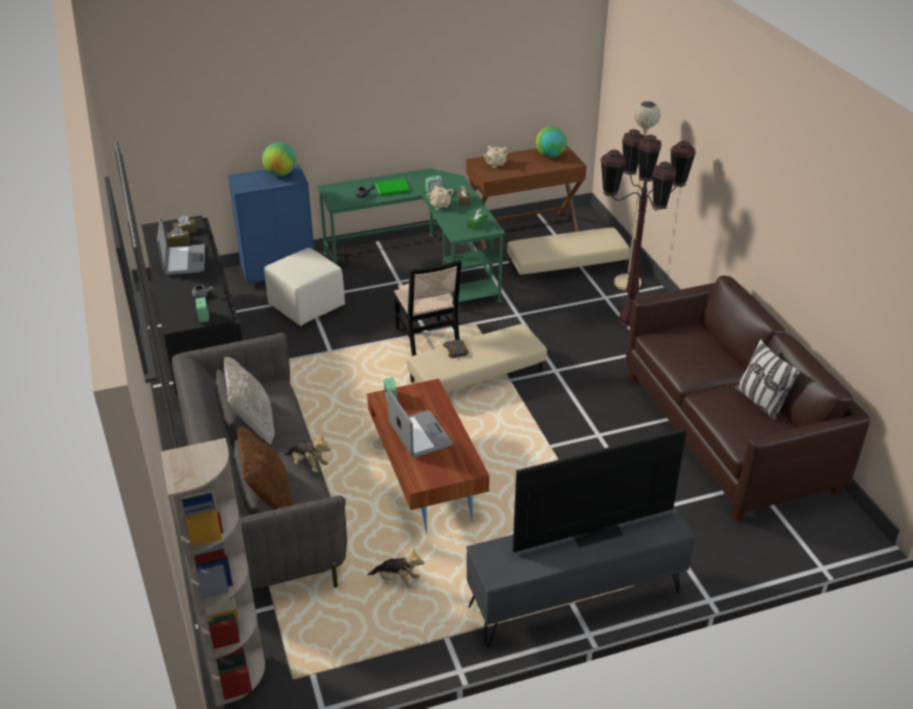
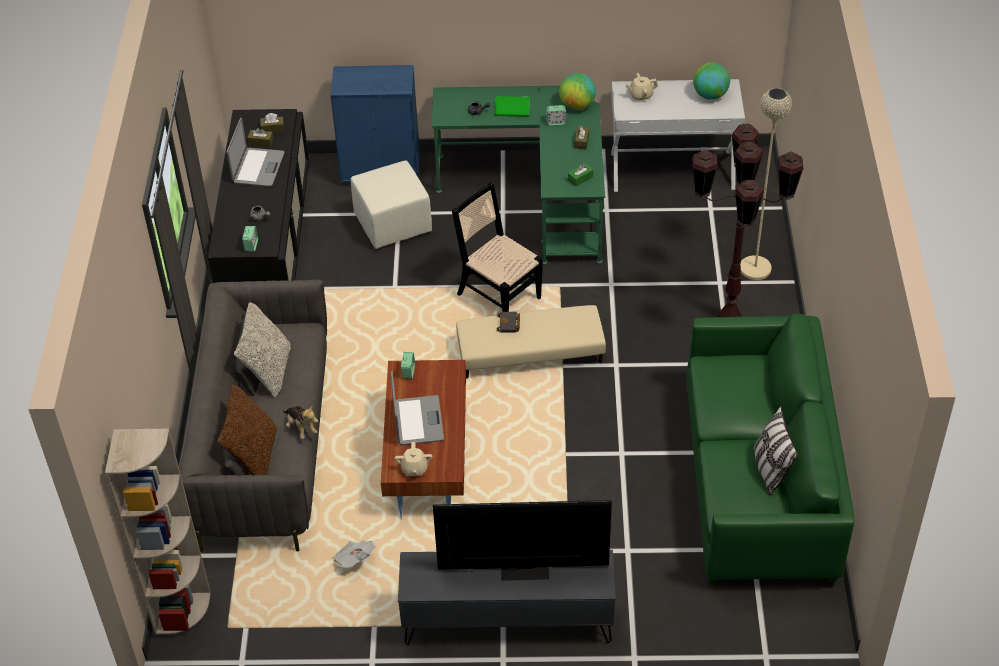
camera: 20 degrees right, 10 degrees up
globe [262,142,296,176] -> globe moved to [559,73,596,110]
plush toy [368,549,424,588] -> newspaper [332,540,376,568]
chair [392,260,462,356] -> chair turned 135 degrees clockwise [452,182,543,312]
beige teapot [426,185,454,210] -> beige teapot moved to [394,442,433,476]
brown console table [466,145,587,250] -> white console table [611,79,745,192]
beige ottoman [507,228,630,285] -> none
brown sofa [626,276,870,520] -> green sofa [686,314,855,584]

